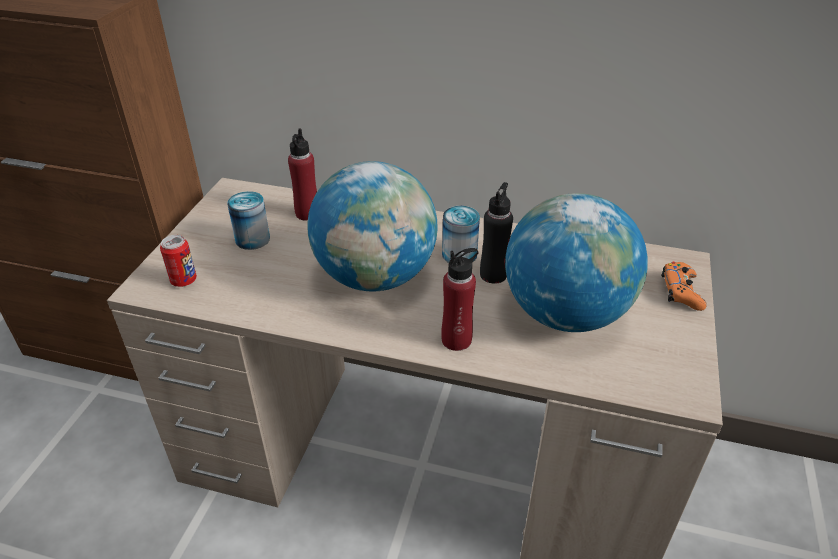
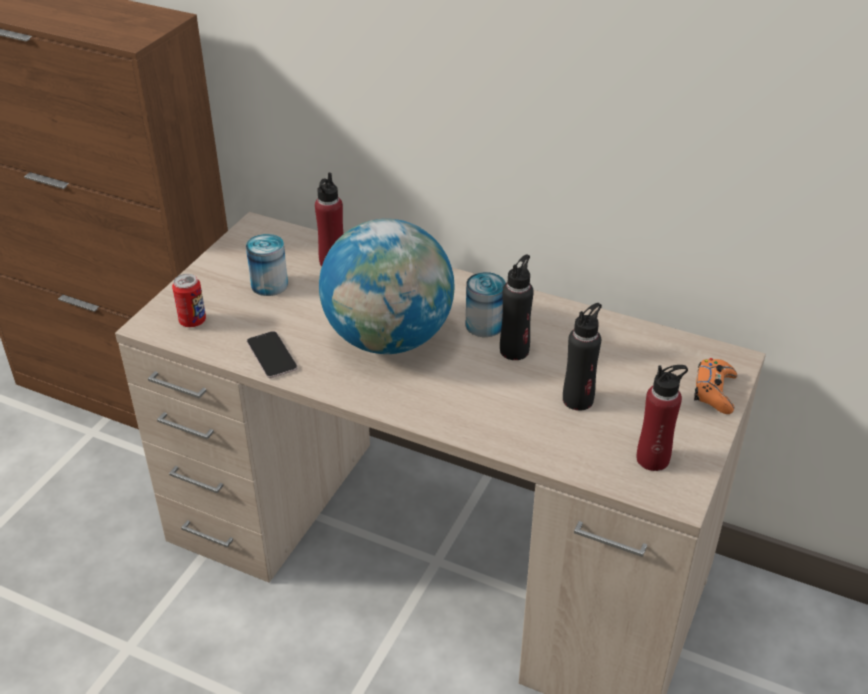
camera: 10 degrees right, 0 degrees up
red bottle [441,248,479,351] -> red bottle moved to [637,365,688,471]
globe [505,193,648,332] -> black bottle [563,303,602,411]
none -> phone [247,331,298,378]

